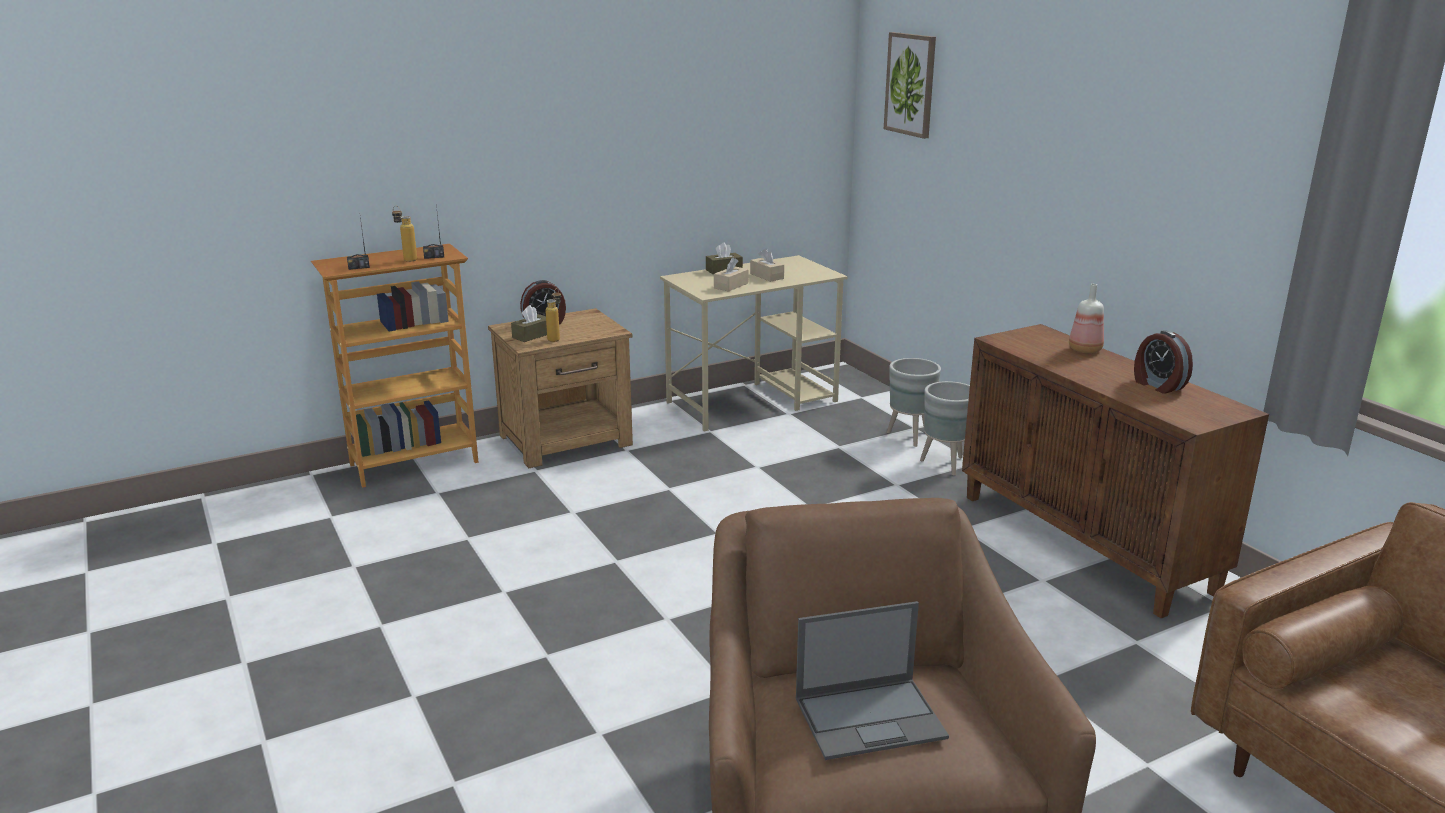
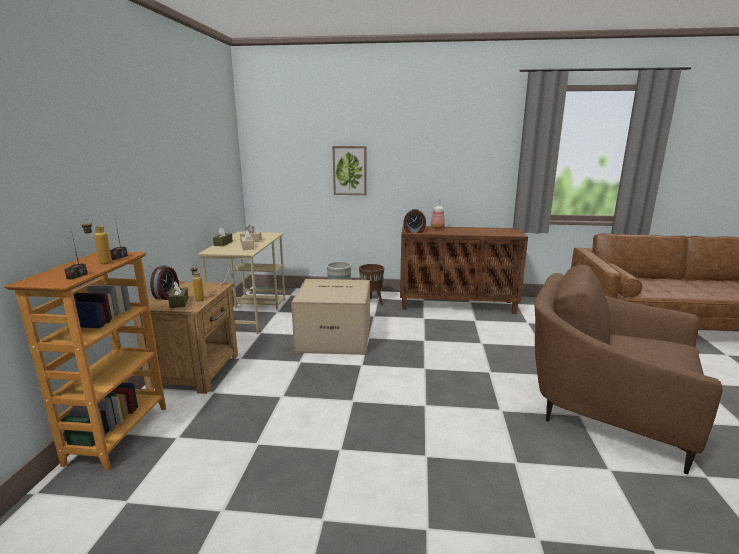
camera: 55 degrees left, 5 degrees down
laptop [796,601,949,760] -> none
picture [884,32,936,139] -> picture moved to [333,146,367,195]
grey planter [920,381,970,475] -> brown planter [359,264,384,305]
alarm clock [1134,330,1193,394] -> alarm clock moved to [403,209,426,233]
none -> cardboard box [291,279,370,355]

